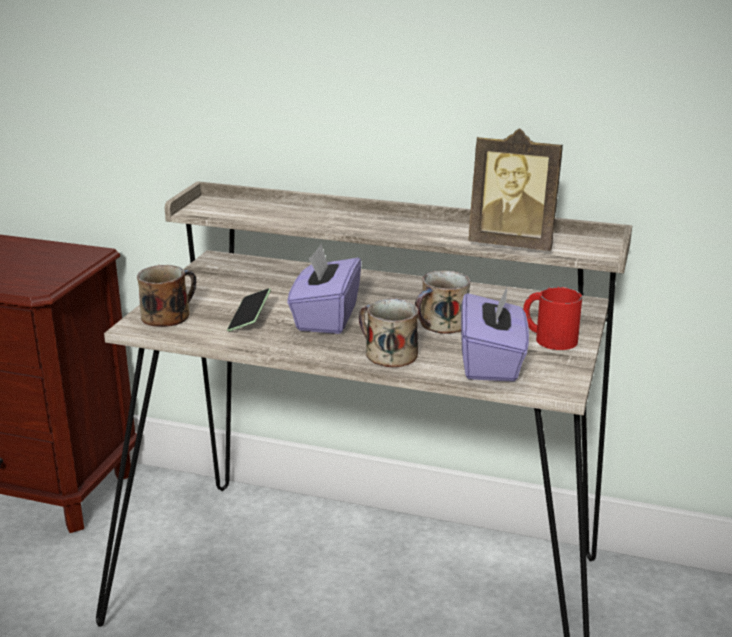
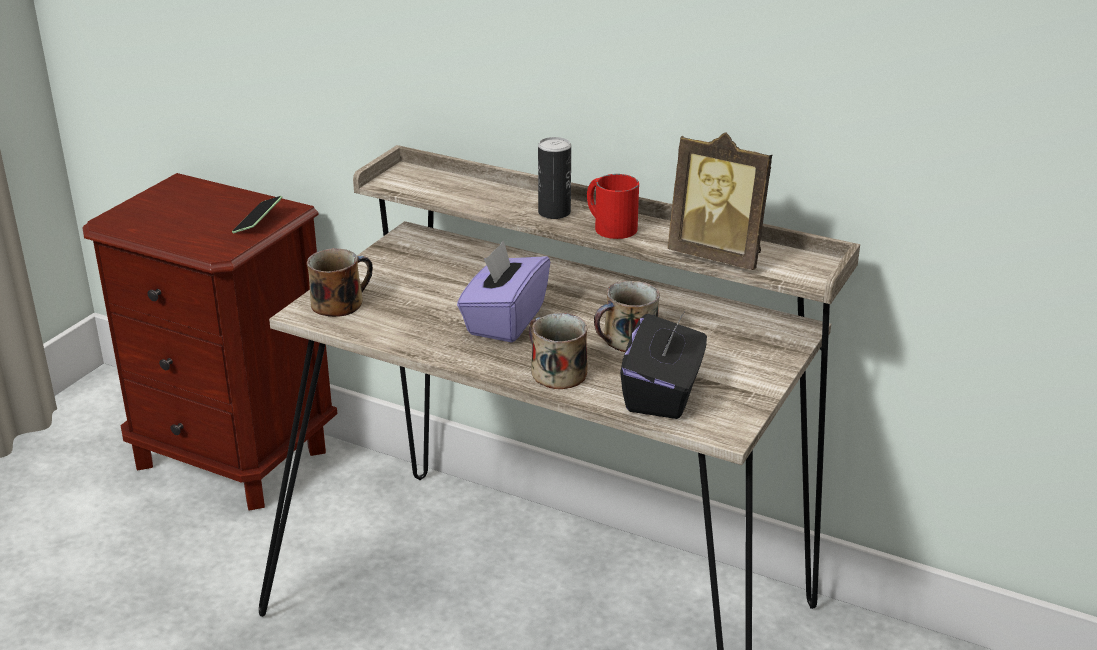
camera: 10 degrees right, 5 degrees up
phone [227,288,271,331] -> phone moved to [232,196,282,233]
purple tissue box [461,285,529,382] -> black tissue box [620,313,707,419]
red mug [523,287,582,350] -> red mug moved to [587,174,639,239]
none -> can [538,137,571,219]

